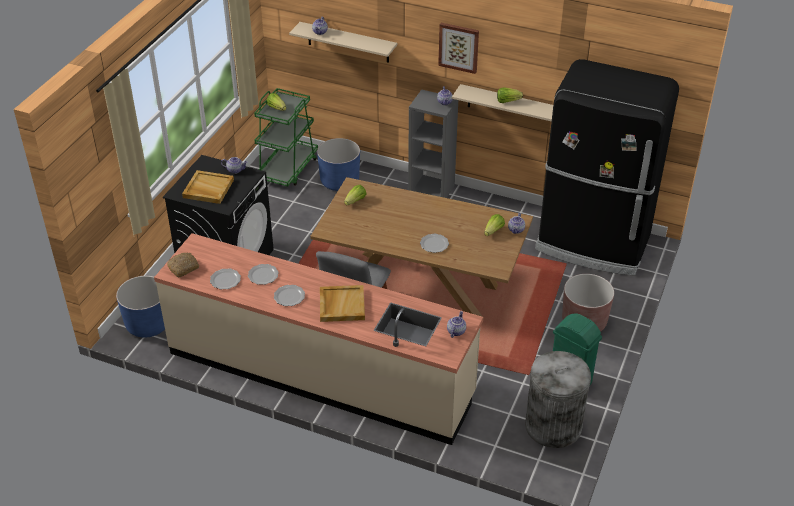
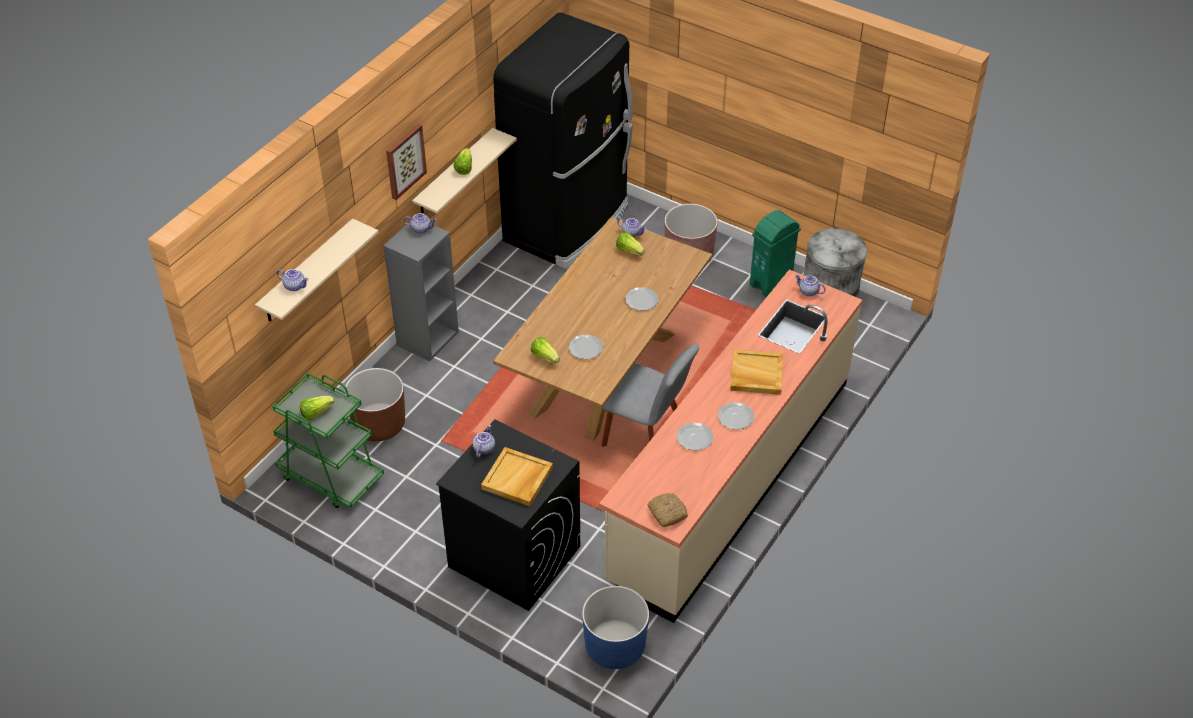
camera: 80 degrees left, 5 degrees up
plate [210,268,241,289] -> plate moved to [569,334,603,359]
blue planter [317,138,360,191] -> brown planter [344,368,405,441]

